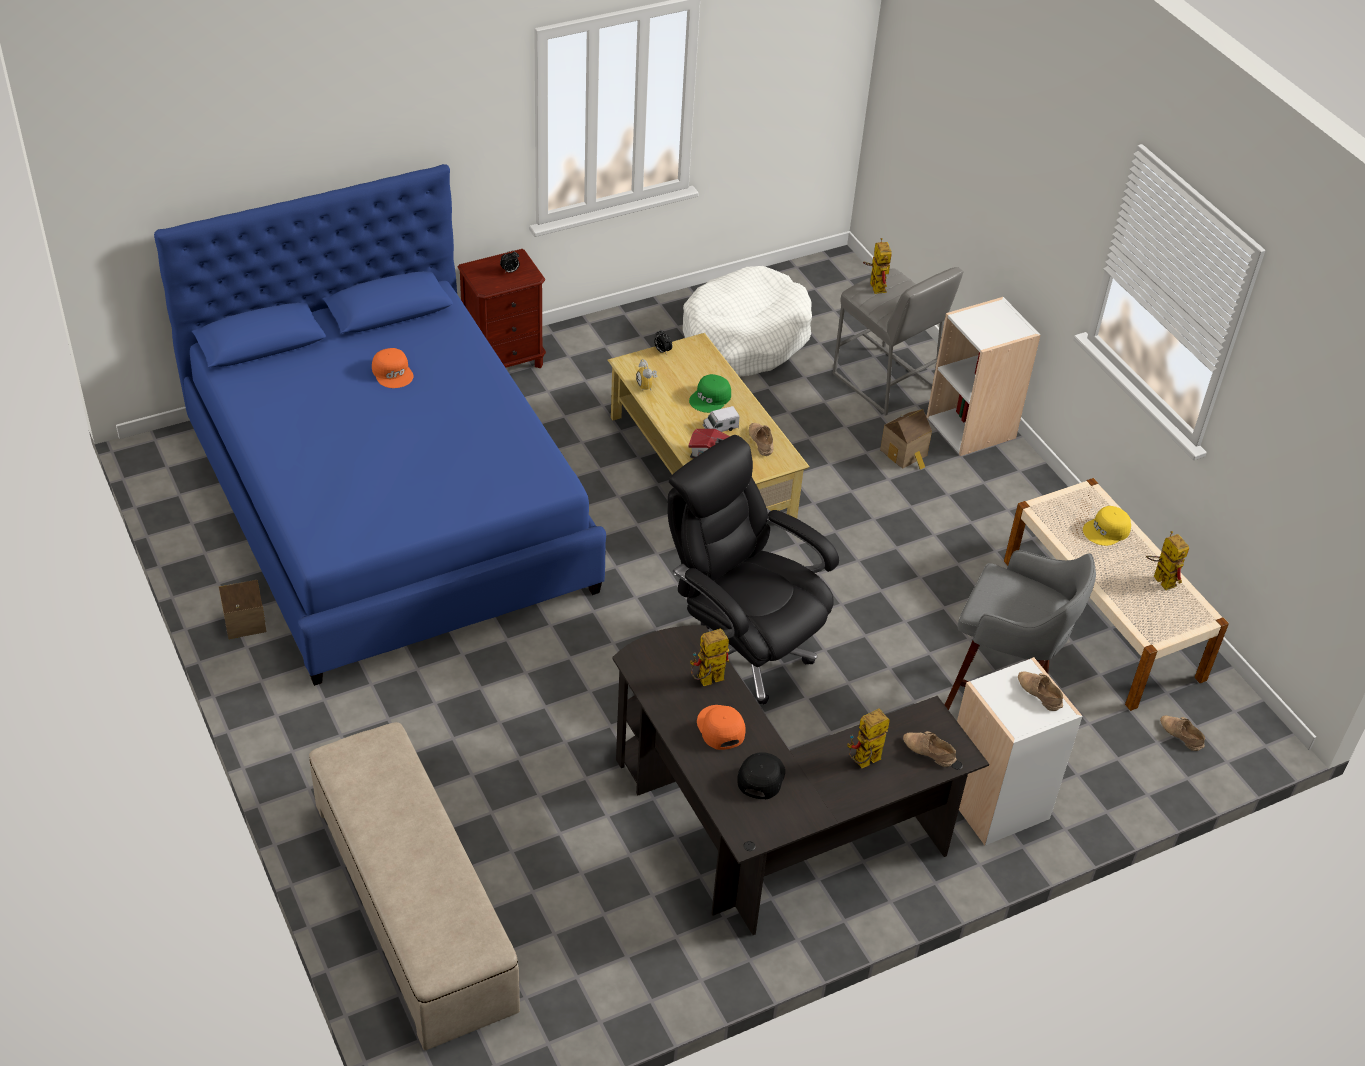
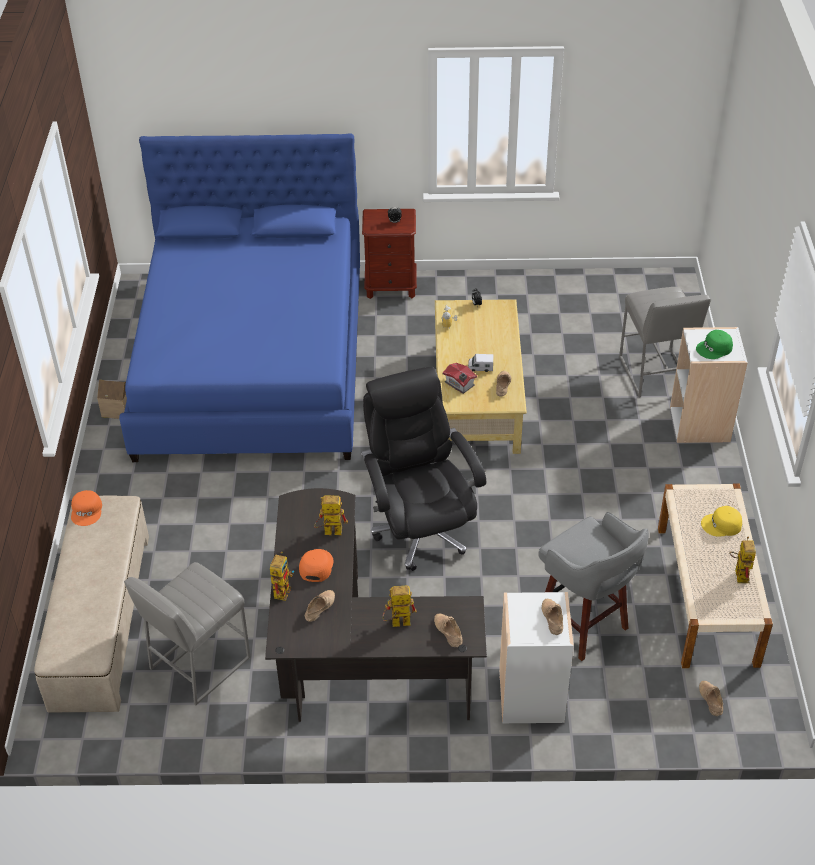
camera: 30 degrees right, 0 degrees up
orange cap [372,348,414,388] -> orange cap moved to [71,490,102,526]
white dog bed [683,266,812,377] -> none
green cap [689,374,731,413] -> green cap moved to [696,330,733,359]
black cap [737,752,785,799] -> beige shoe [305,590,335,622]
toy robot [863,238,892,294] -> toy robot moved to [270,551,294,601]
toy house [880,409,932,470] -> none
none -> grey stool [124,562,251,705]

